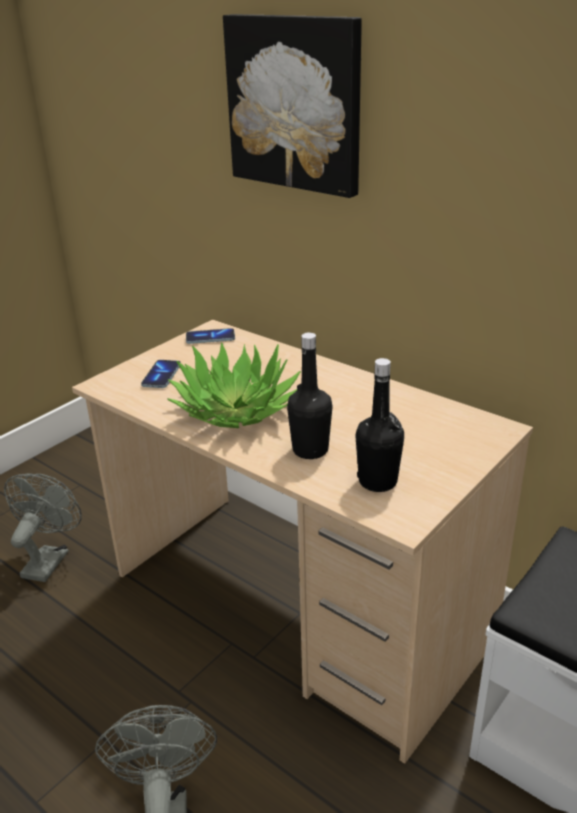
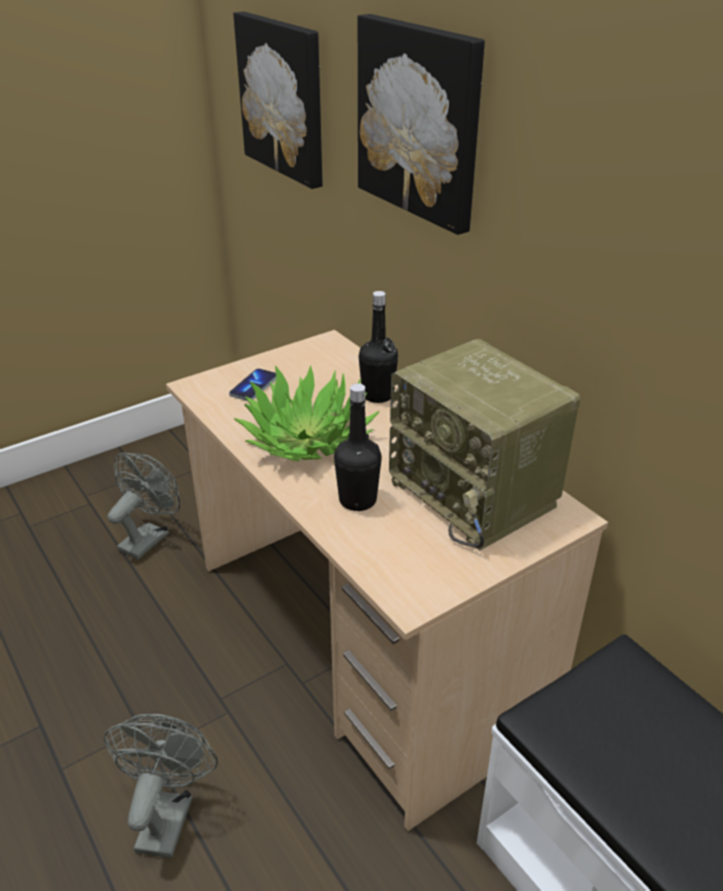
camera: 15 degrees right, 5 degrees up
phone [186,328,235,344] -> none
black bottle [355,358,404,492] -> black bottle moved to [359,291,398,403]
none -> picture [233,12,323,189]
none -> radio [389,339,581,551]

